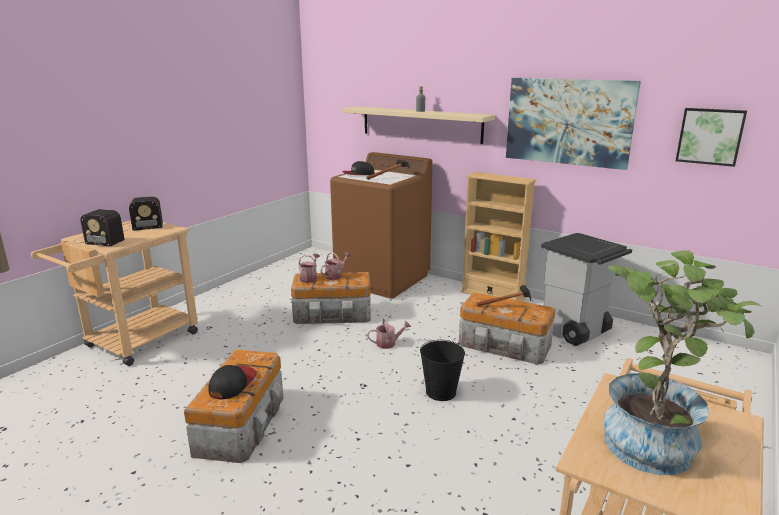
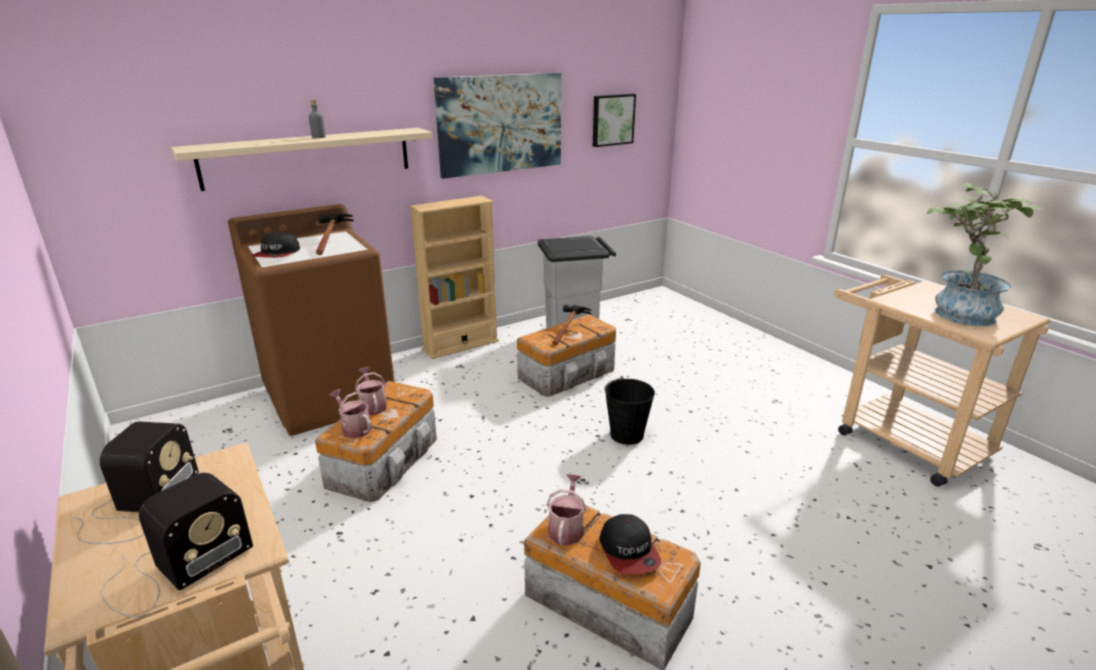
camera: 65 degrees left, 5 degrees up
cap [208,365,256,400] -> cap turned 150 degrees counterclockwise [599,514,661,575]
watering can [367,318,411,349] -> watering can moved to [547,474,587,545]

